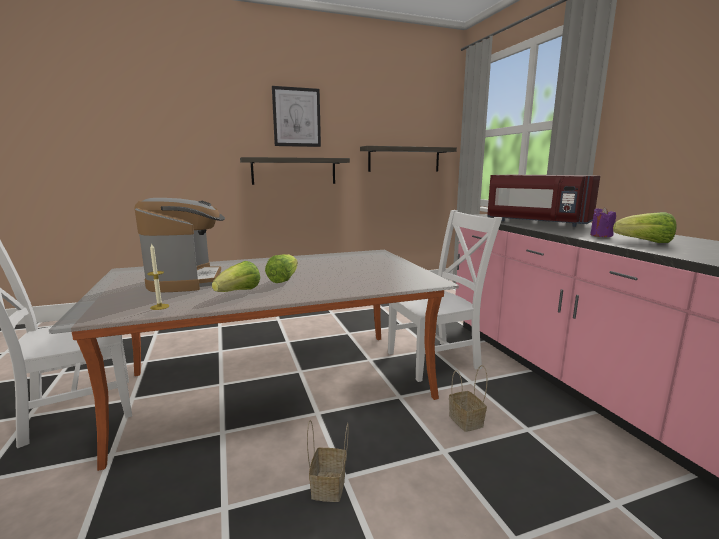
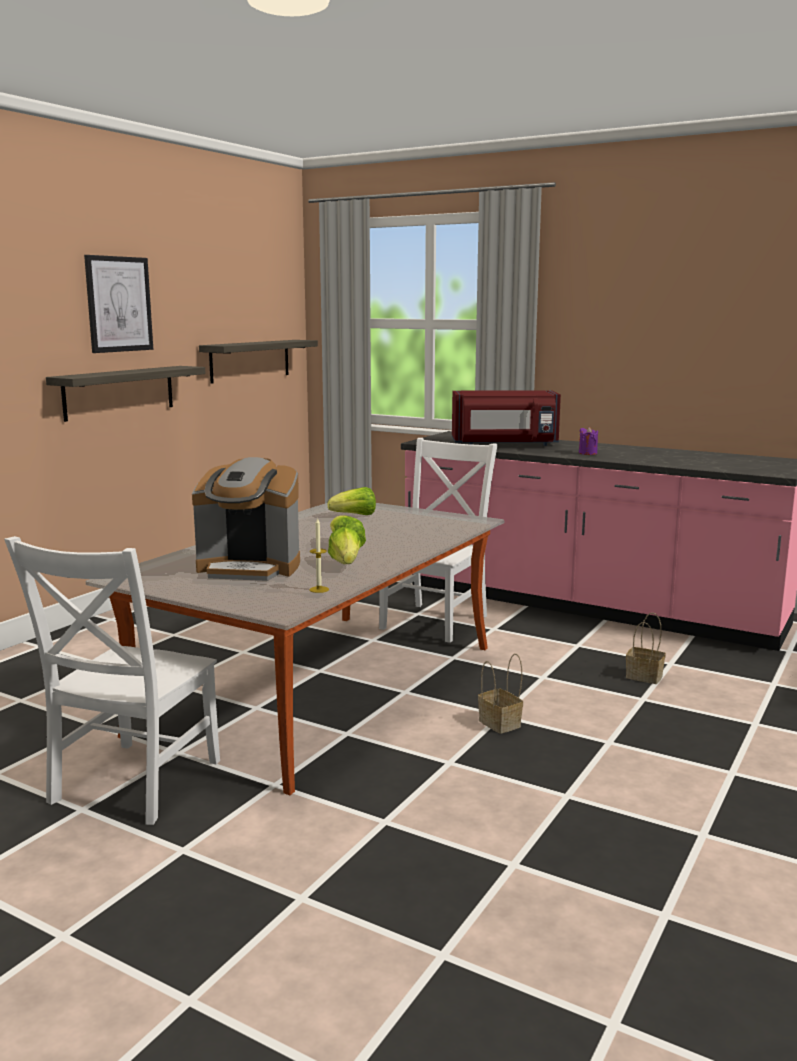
camera: 40 degrees left, 0 degrees up
coffee machine [134,198,225,292] -> coffee machine turned 150 degrees clockwise [192,457,300,581]
basket [449,365,487,432] -> basket moved to [626,613,666,684]
lettuce [613,212,677,243] -> lettuce moved to [328,487,376,515]

